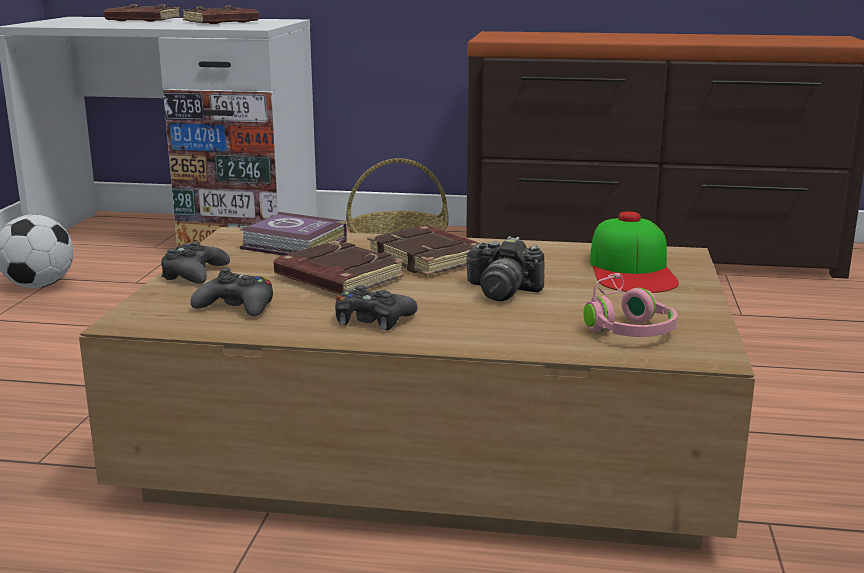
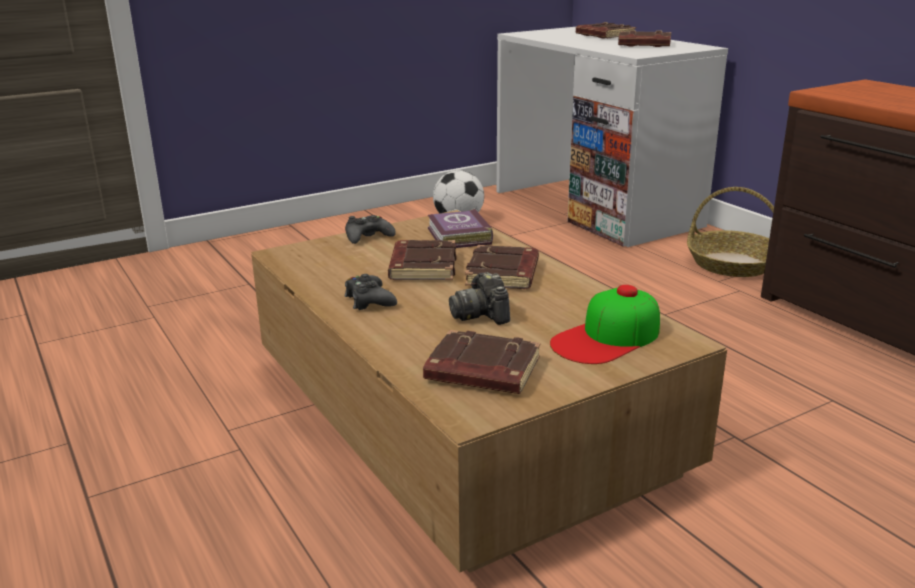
camera: 50 degrees right, 5 degrees up
black game controller [191,268,273,317] -> none
pink headphones [583,273,678,337] -> brown book [423,330,540,394]

